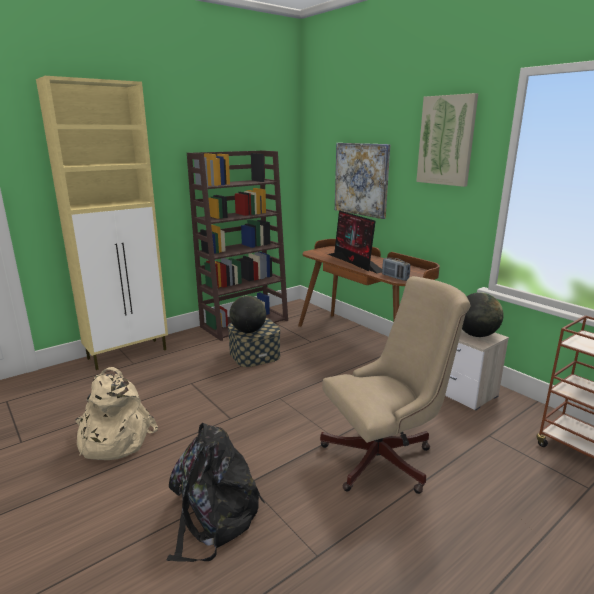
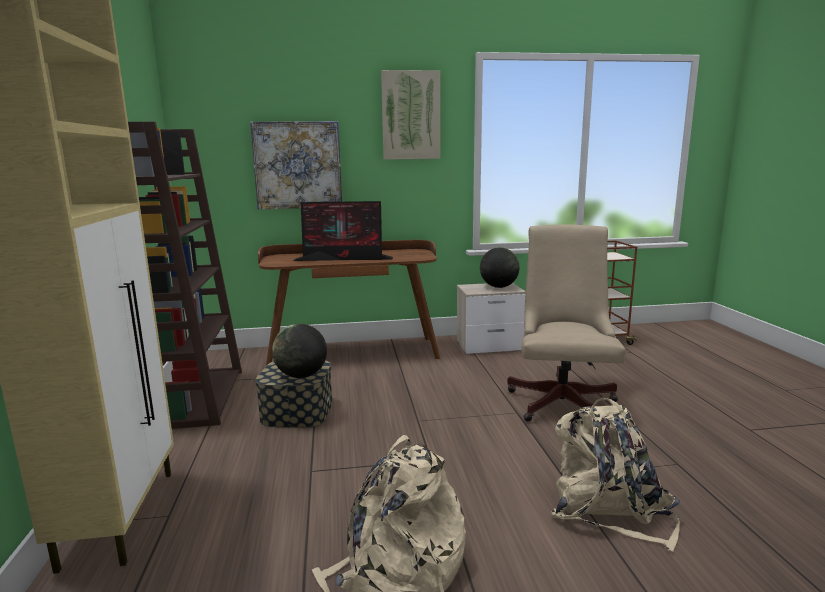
camera: 60 degrees left, 5 degrees down
black backpack [167,423,265,562] -> beige backpack [551,398,680,552]
radio [382,258,410,281] -> none

